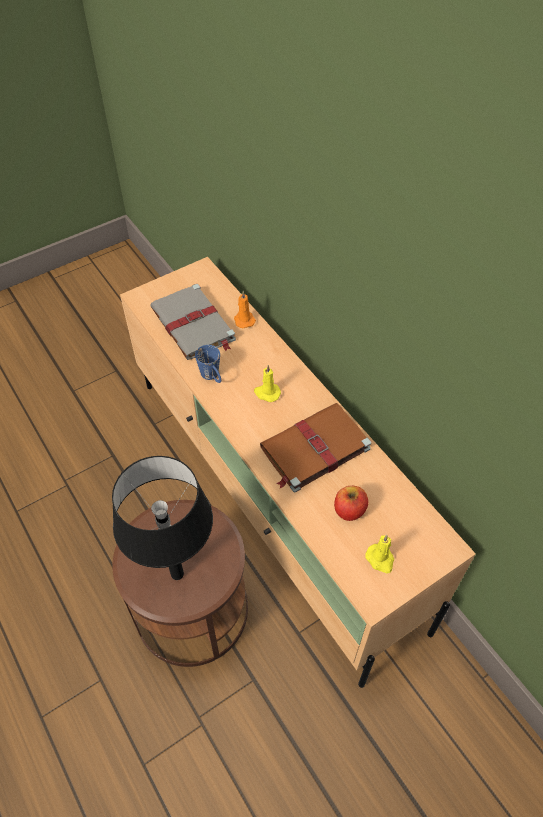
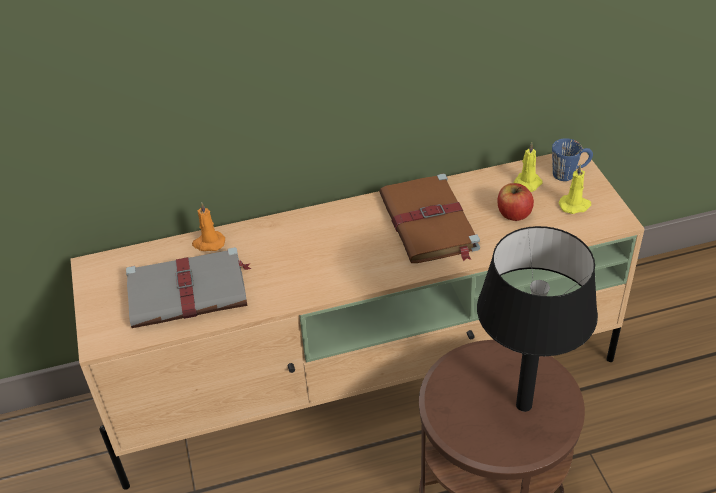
camera: 70 degrees left, 10 degrees down
blue mug [195,345,221,383] -> blue mug moved to [552,138,593,181]
yellow candle [254,365,281,402] -> yellow candle moved to [513,143,542,192]

